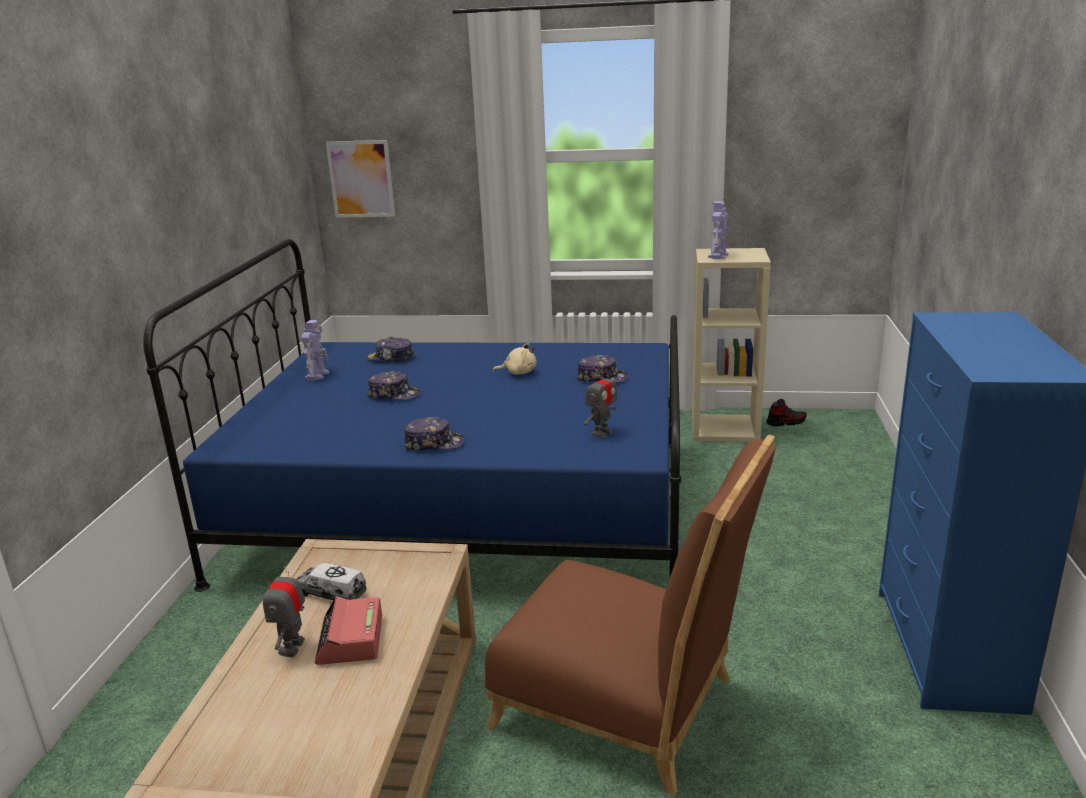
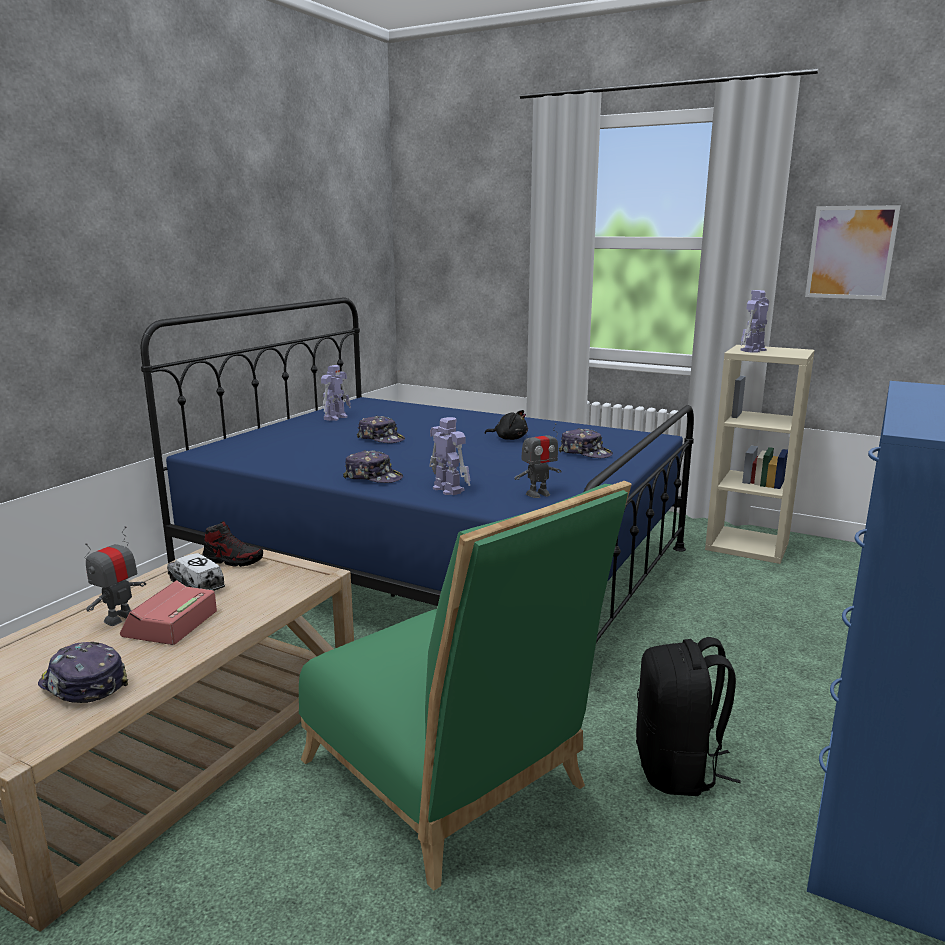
camera: 20 degrees right, 5 degrees down
picture [326,140,395,218] -> picture moved to [805,205,901,300]
cap [367,337,414,362] -> cap moved to [38,641,128,703]
brown chair [485,435,776,796] -> green chair [299,481,632,891]
beige plush toy [492,343,537,375] -> black plush toy [484,410,528,440]
shoe [767,399,807,426] -> shoe moved to [202,521,263,567]
none -> toy robot [429,417,471,495]
none -> black backpack [636,637,741,796]

